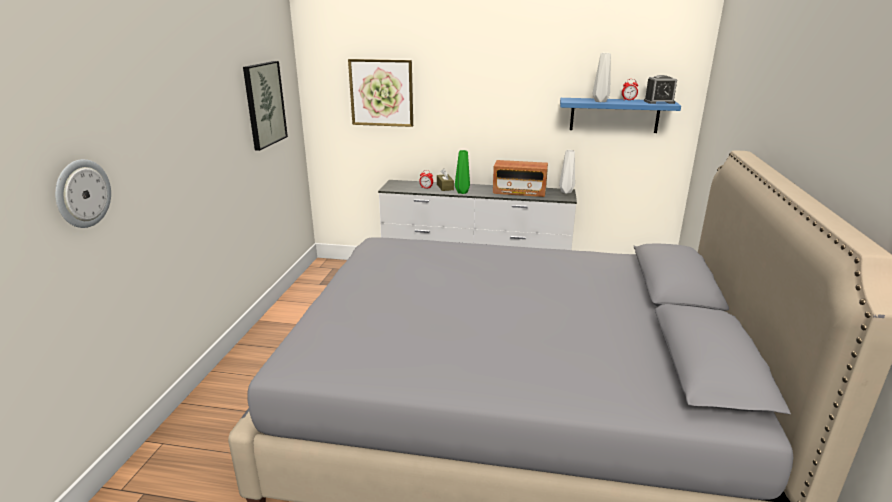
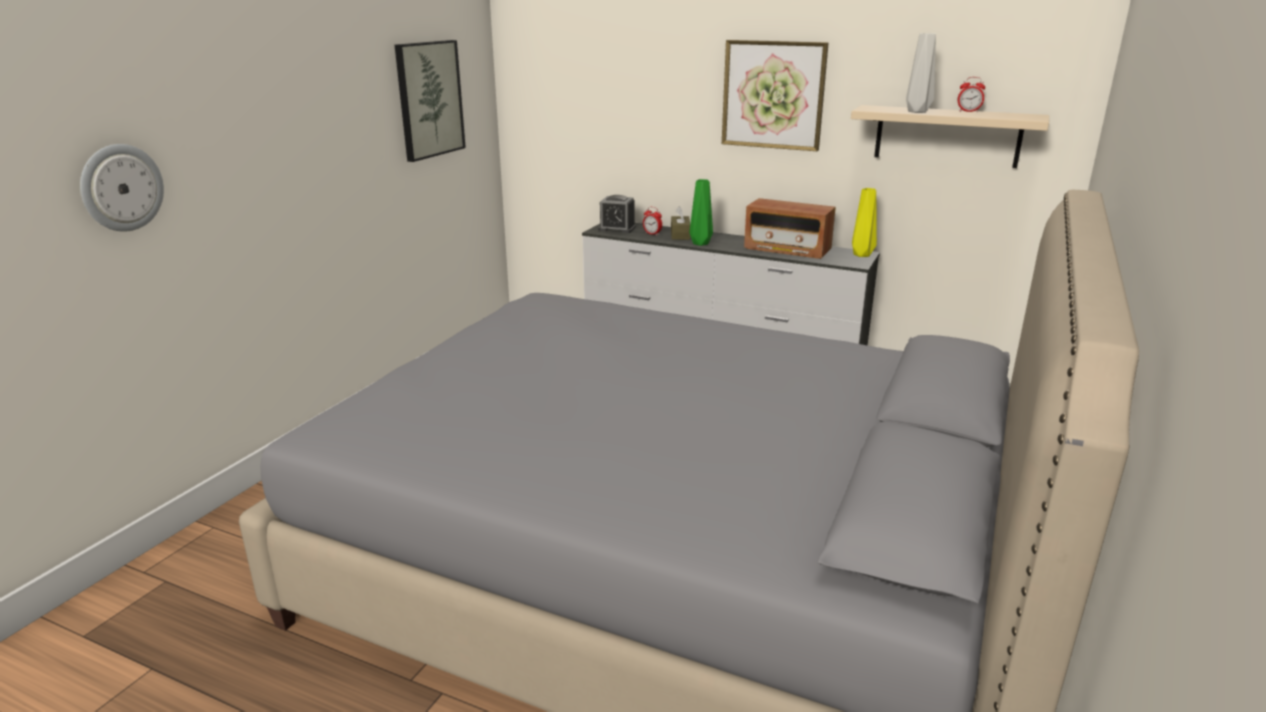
camera: 15 degrees right, 0 degrees up
picture [348,59,413,127] -> picture moved to [722,40,829,151]
white vase [559,150,575,194] -> yellow vase [852,188,877,257]
blue shelf [560,98,681,133] -> beige shelf [851,105,1049,168]
alarm clock [644,75,677,104] -> alarm clock moved to [598,195,636,233]

